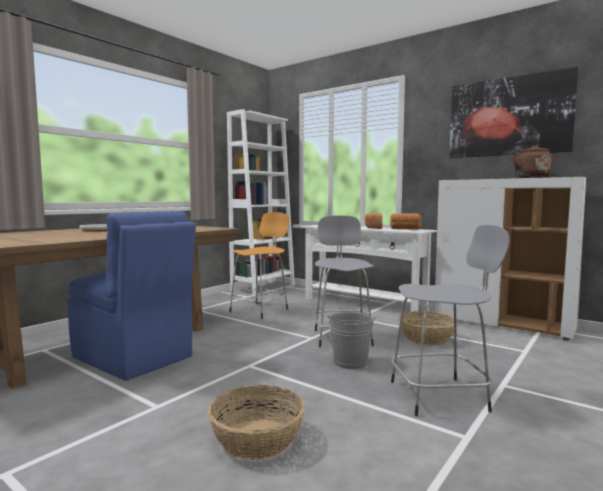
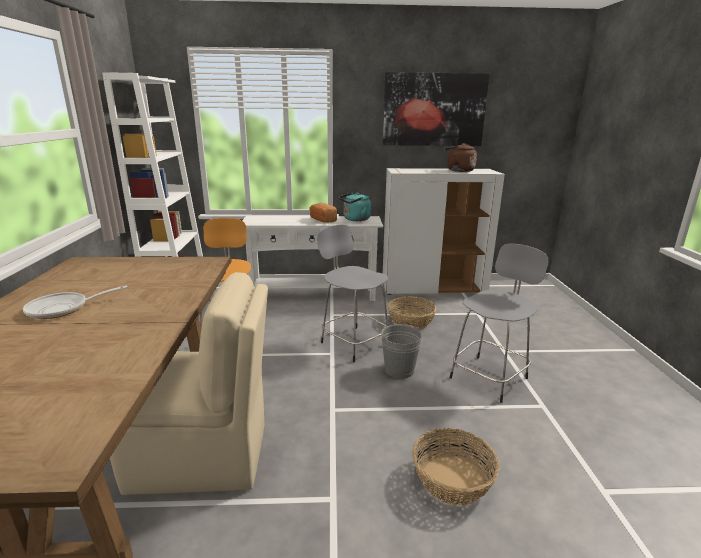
camera: 40 degrees left, 15 degrees up
blue chair [68,211,196,381] -> beige chair [110,272,268,495]
bread [390,213,421,229] -> turquoise kettle [339,193,371,221]

